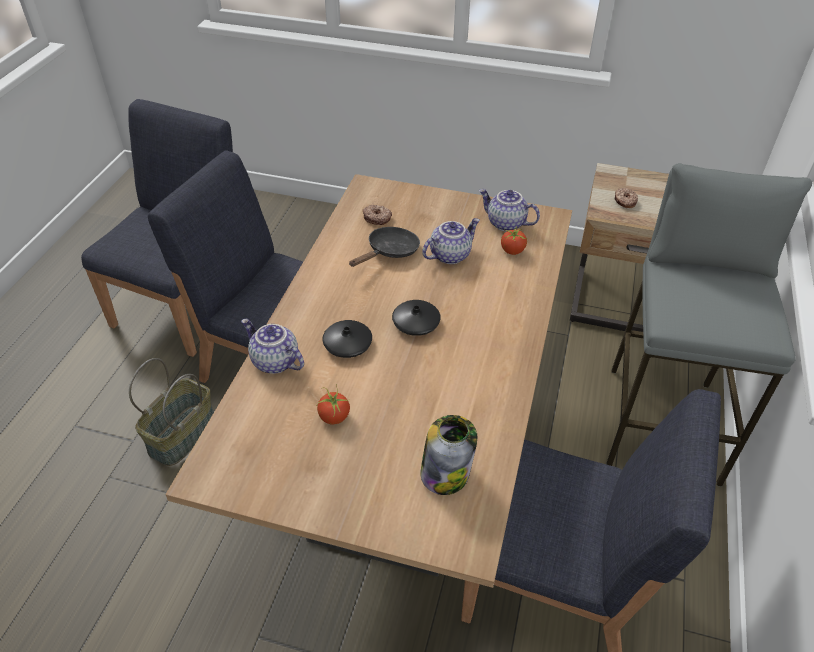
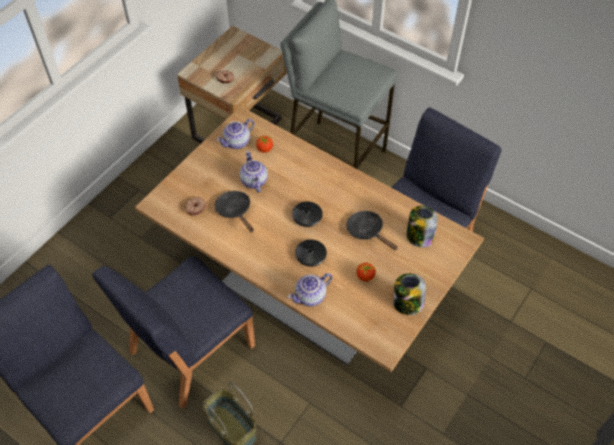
camera: 70 degrees left, 10 degrees up
none -> black frying pan [346,211,398,250]
none -> jar [393,273,426,315]

